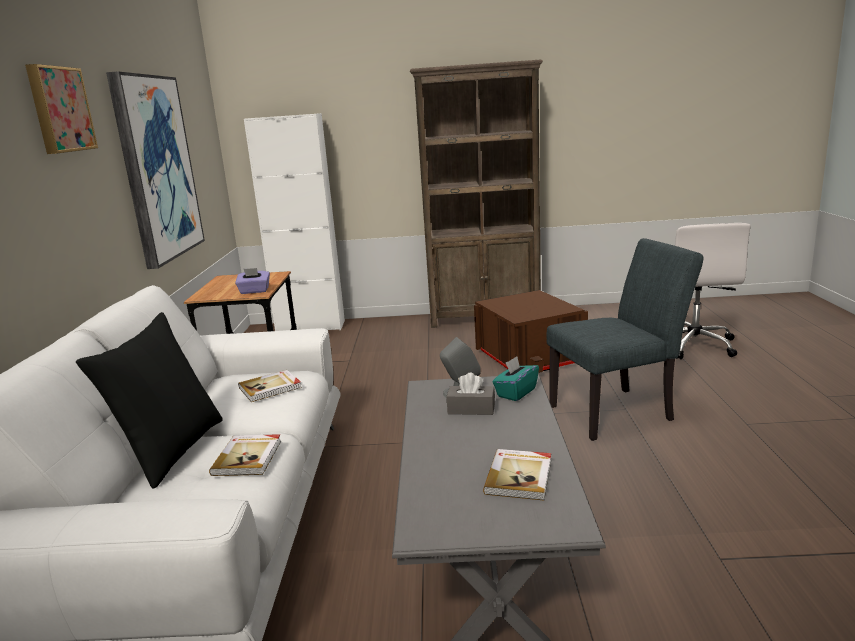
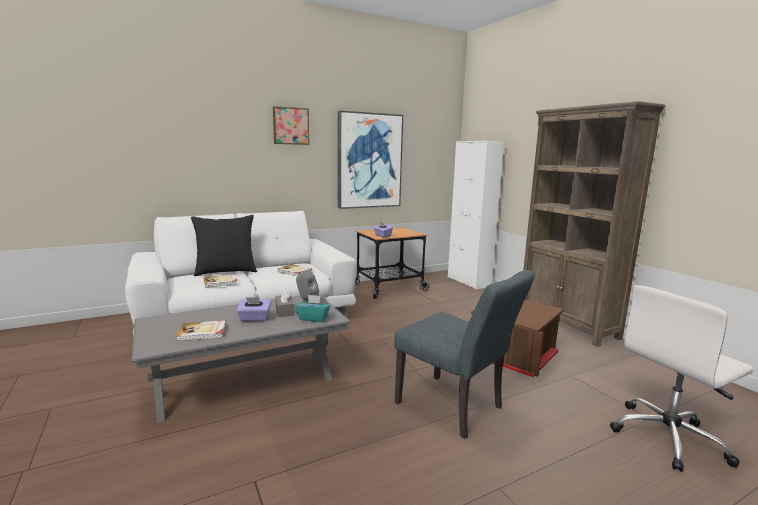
camera: 60 degrees right, 5 degrees down
none -> purple tissue box [237,297,271,321]

